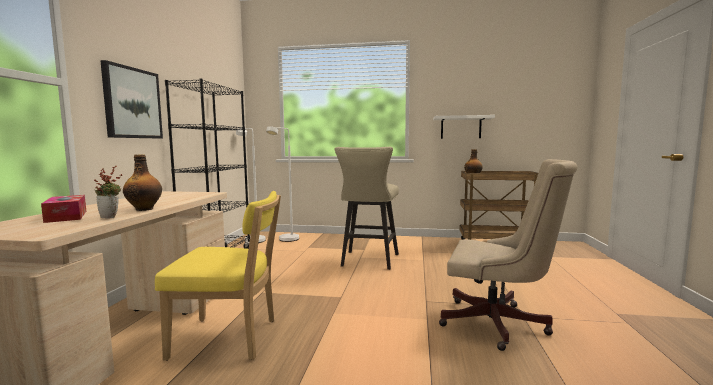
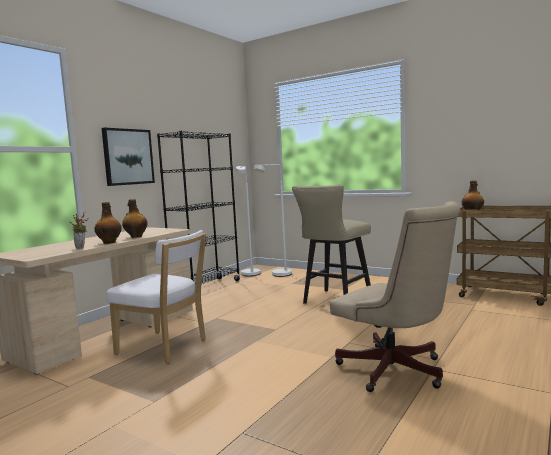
camera: 25 degrees right, 0 degrees up
tissue box [41,195,86,223] -> none
yellow chair [155,191,281,361] -> white chair [106,230,206,364]
white shelf [433,115,495,139] -> none
none -> bottle [122,199,148,238]

